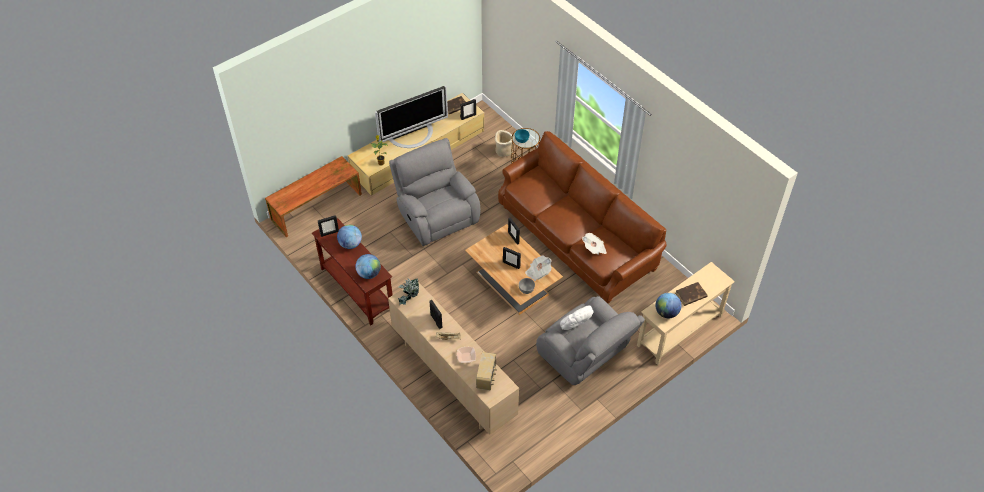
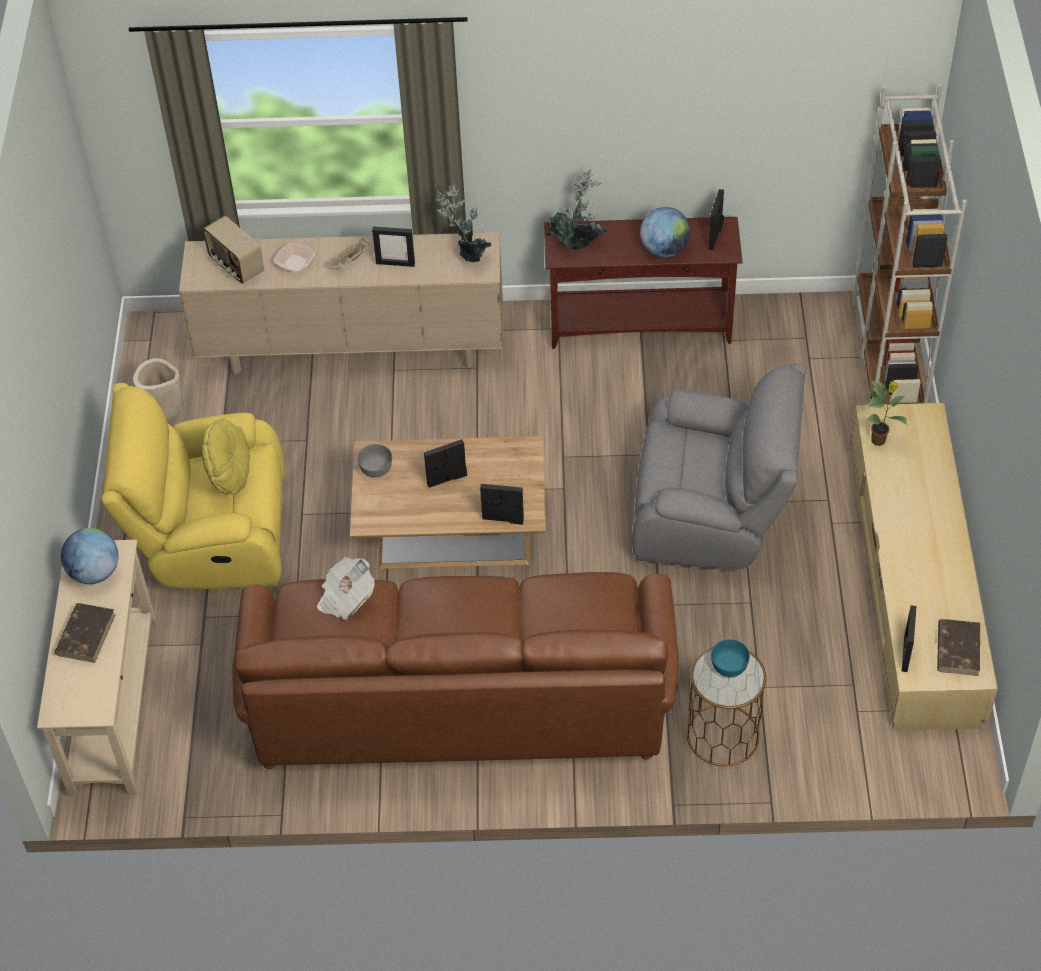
camera: 130 degrees right, 0 degrees up
brown bench [265,156,362,237] -> brown bookcase [852,85,967,405]
globe [356,254,381,279] -> potted plant [546,169,607,250]
television [375,86,448,148] -> none
beige planter [495,130,513,157] -> beige planter moved to [133,358,183,420]
newspaper [525,255,552,281] -> none
grey armchair [536,296,645,385] -> yellow armchair [102,383,284,589]
white pillow [560,306,594,330] -> yellow pillow [202,418,250,495]

